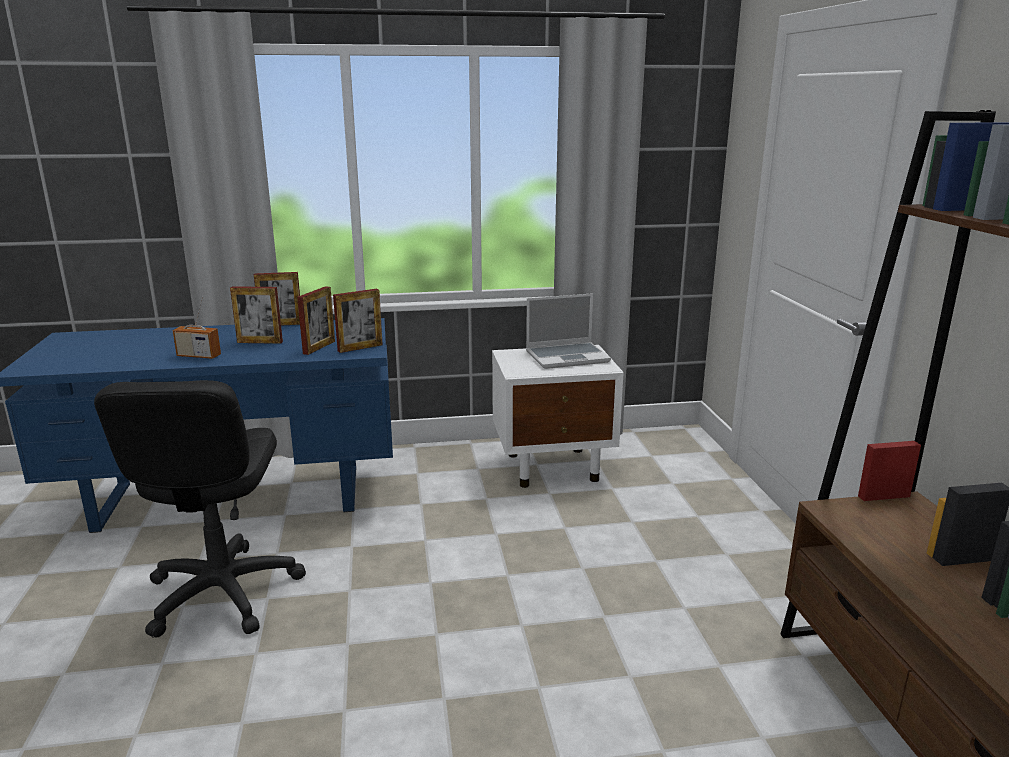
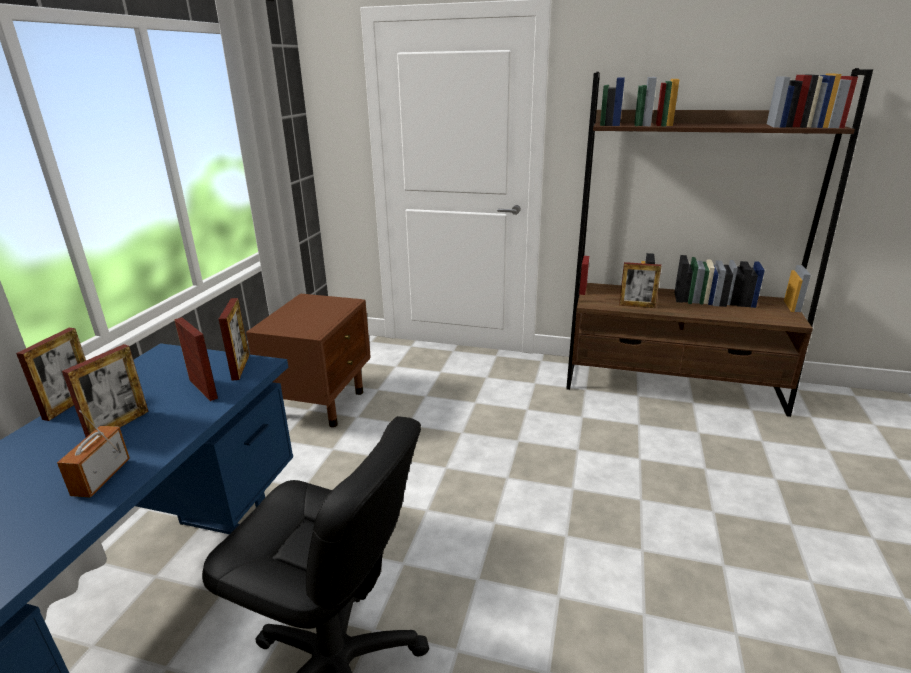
camera: 65 degrees left, 5 degrees up
radio [173,297,221,359] -> radio turned 150 degrees clockwise [57,410,130,497]
white nightstand [492,345,624,488] -> brown nightstand [246,293,371,427]
laptop [526,293,611,369] -> none
none -> picture frame [619,262,661,308]

